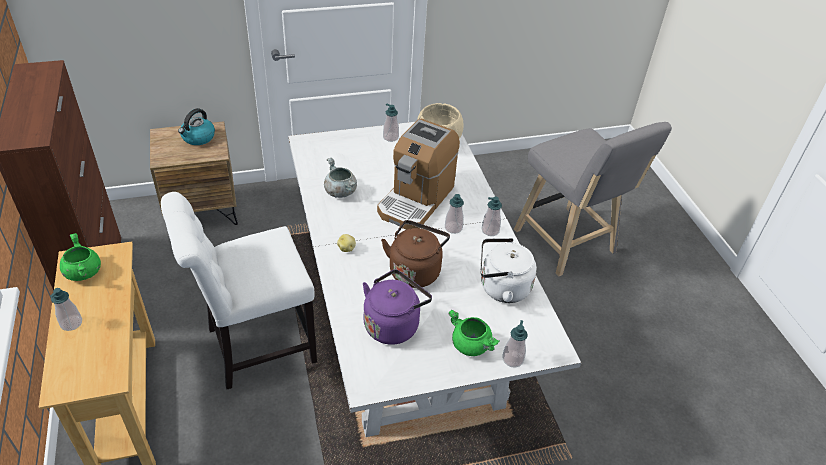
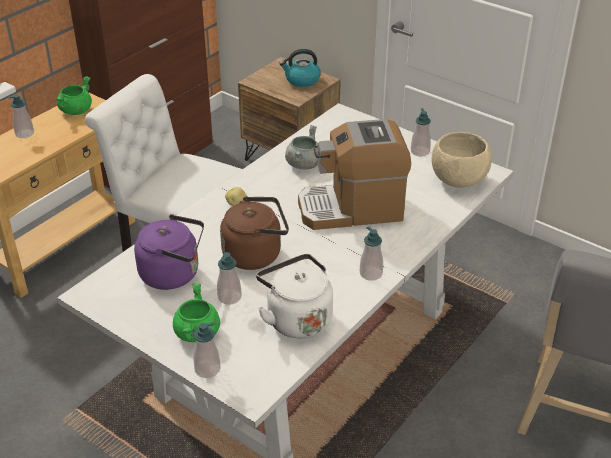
camera: 55 degrees right, 5 degrees down
soap dispenser [445,194,464,234] -> soap dispenser moved to [217,252,242,305]

